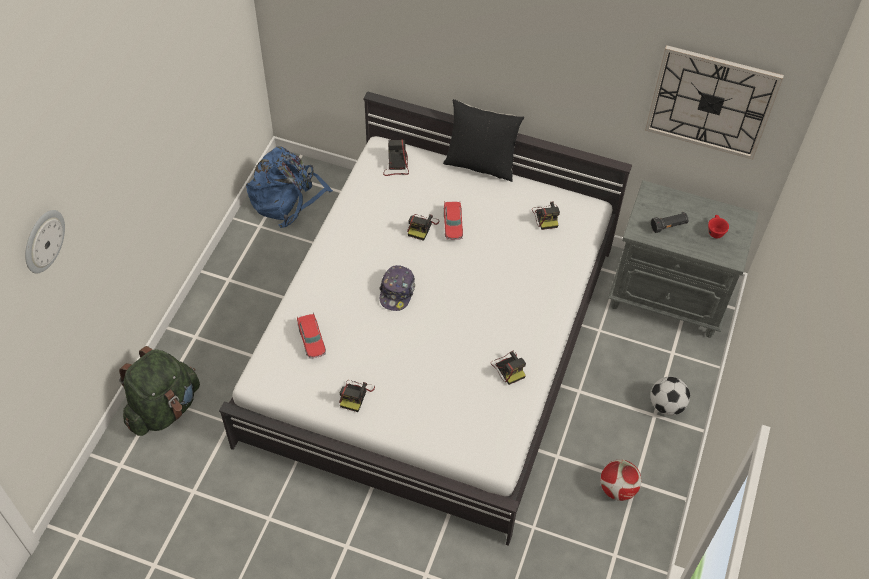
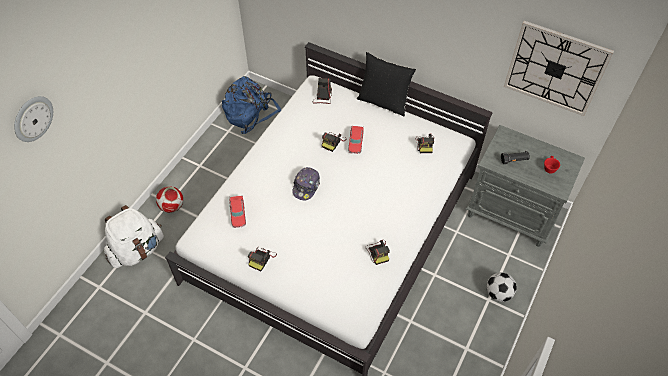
camera: 10 degrees right, 0 degrees up
green backpack [119,346,200,436] -> white backpack [104,205,164,268]
football [601,460,641,501] -> football moved to [156,186,183,213]

